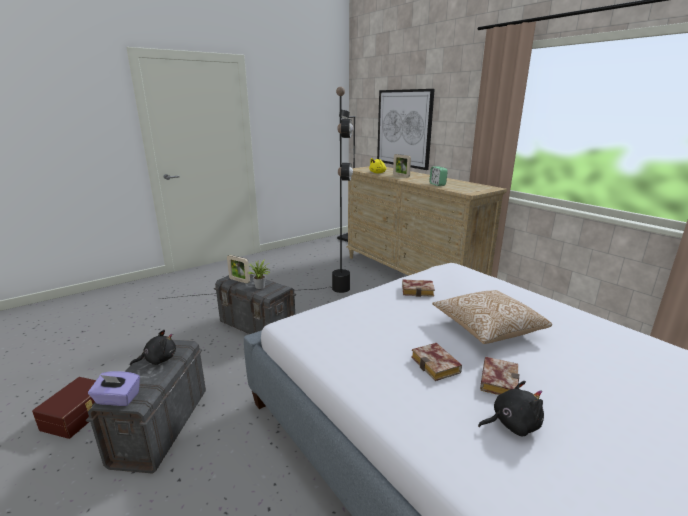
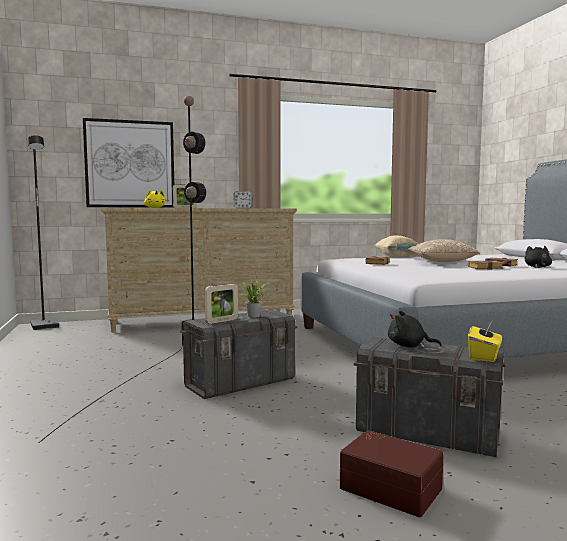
camera: 70 degrees left, 15 degrees down
purple tissue box [88,371,140,406] -> yellow tissue box [468,320,502,362]
black plush toy [130,330,176,366] -> black plush toy turned 60 degrees counterclockwise [388,311,442,348]
none -> beige pillow [374,236,418,258]

